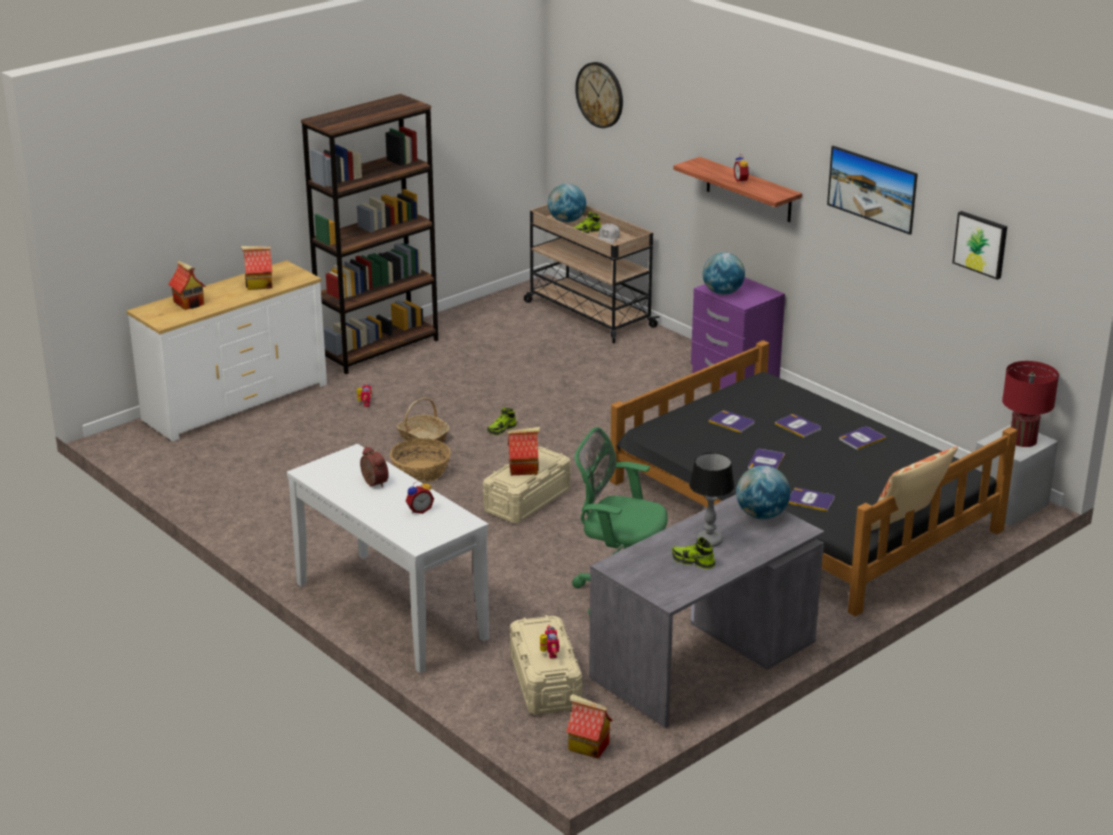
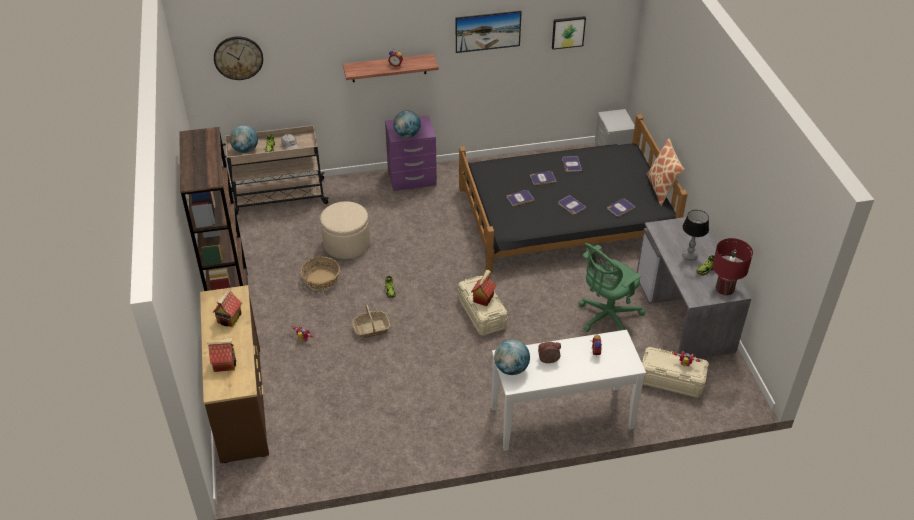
camera: 60 degrees left, 15 degrees up
white dresser [127,260,327,442] -> brown dresser [200,285,269,463]
basket [390,438,451,483] -> basket moved to [300,257,340,290]
toy house [566,694,613,759] -> none
globe [736,465,790,519] -> globe moved to [494,339,530,375]
red table lamp [1002,361,1059,447] -> red table lamp moved to [712,238,753,295]
none -> beige ottoman [320,201,370,259]

